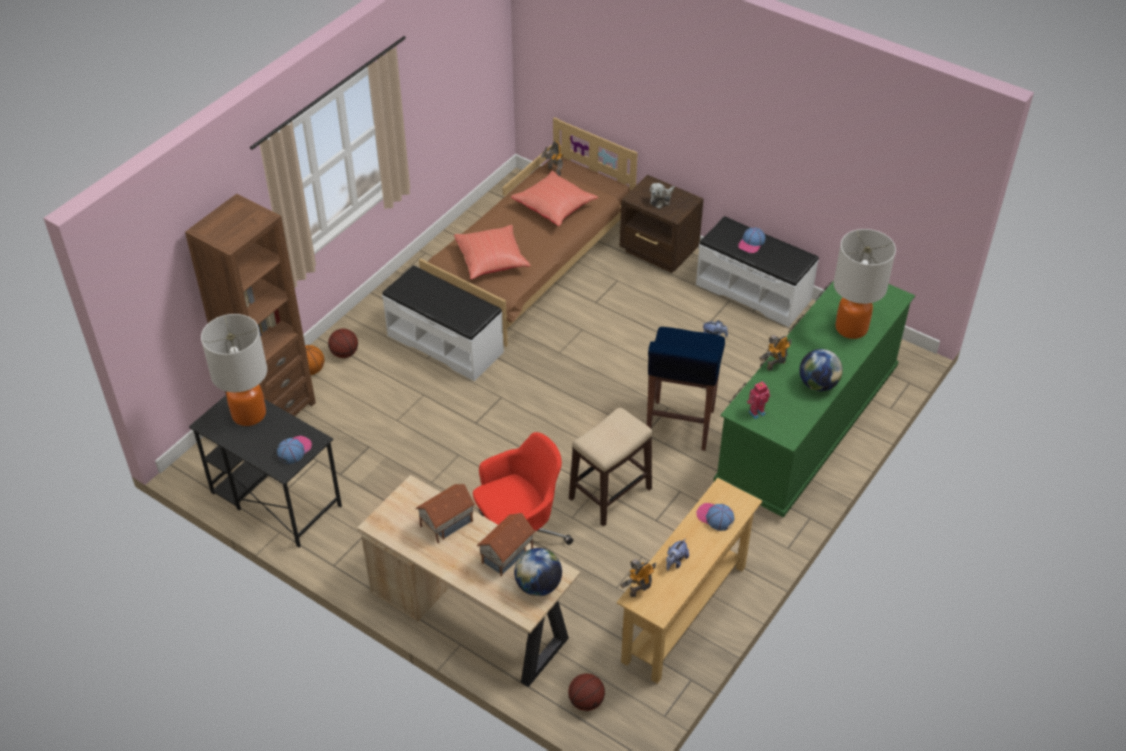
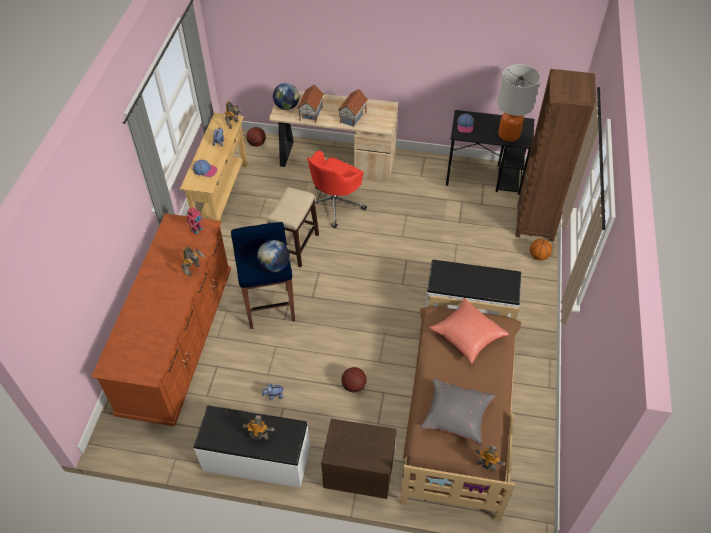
camera: 155 degrees right, 5 degrees up
basketball [328,329,358,358] -> basketball moved to [342,367,367,393]
red pillow [511,171,598,226] -> grey pillow [420,378,495,445]
plush toy [650,183,675,209] -> none
green dresser [714,281,915,518] -> brown dresser [91,213,231,426]
cap [738,227,766,253] -> toy robot [243,415,274,440]
globe [799,349,843,391] -> globe moved to [257,240,290,272]
table lamp [834,229,896,339] -> none

